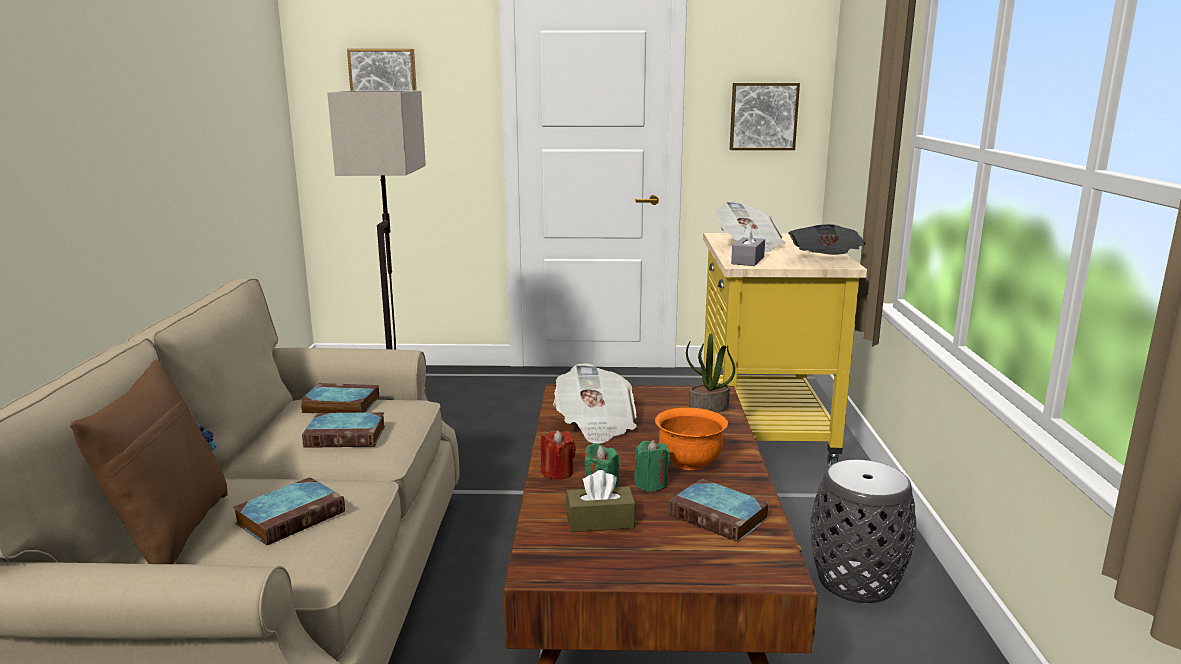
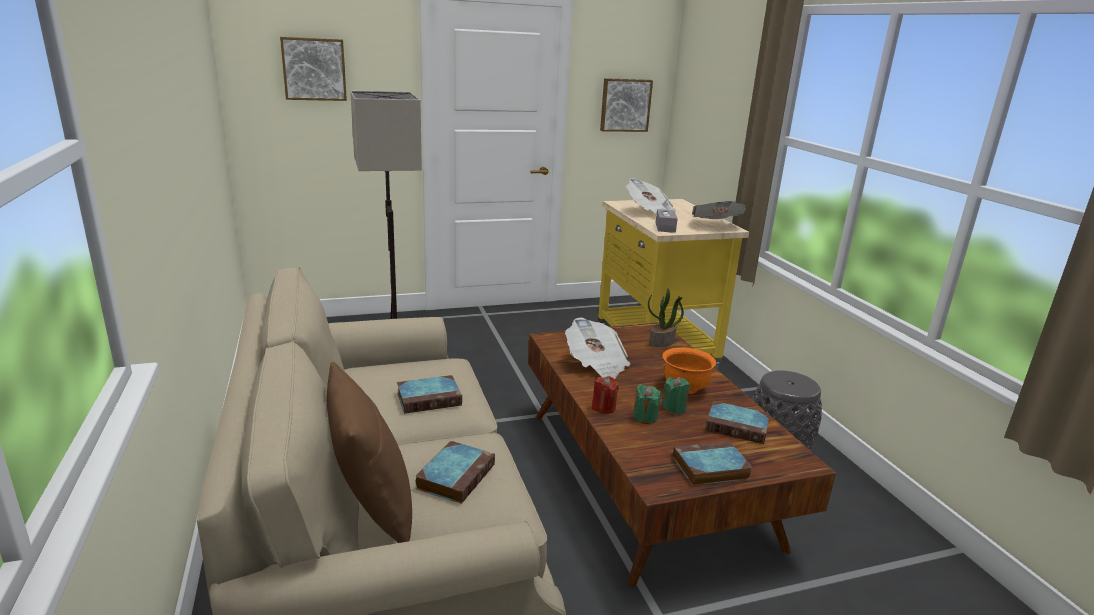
camera: 20 degrees left, 5 degrees up
book [300,383,379,414] -> book moved to [673,441,753,486]
brown tissue box [566,470,636,532] -> none

